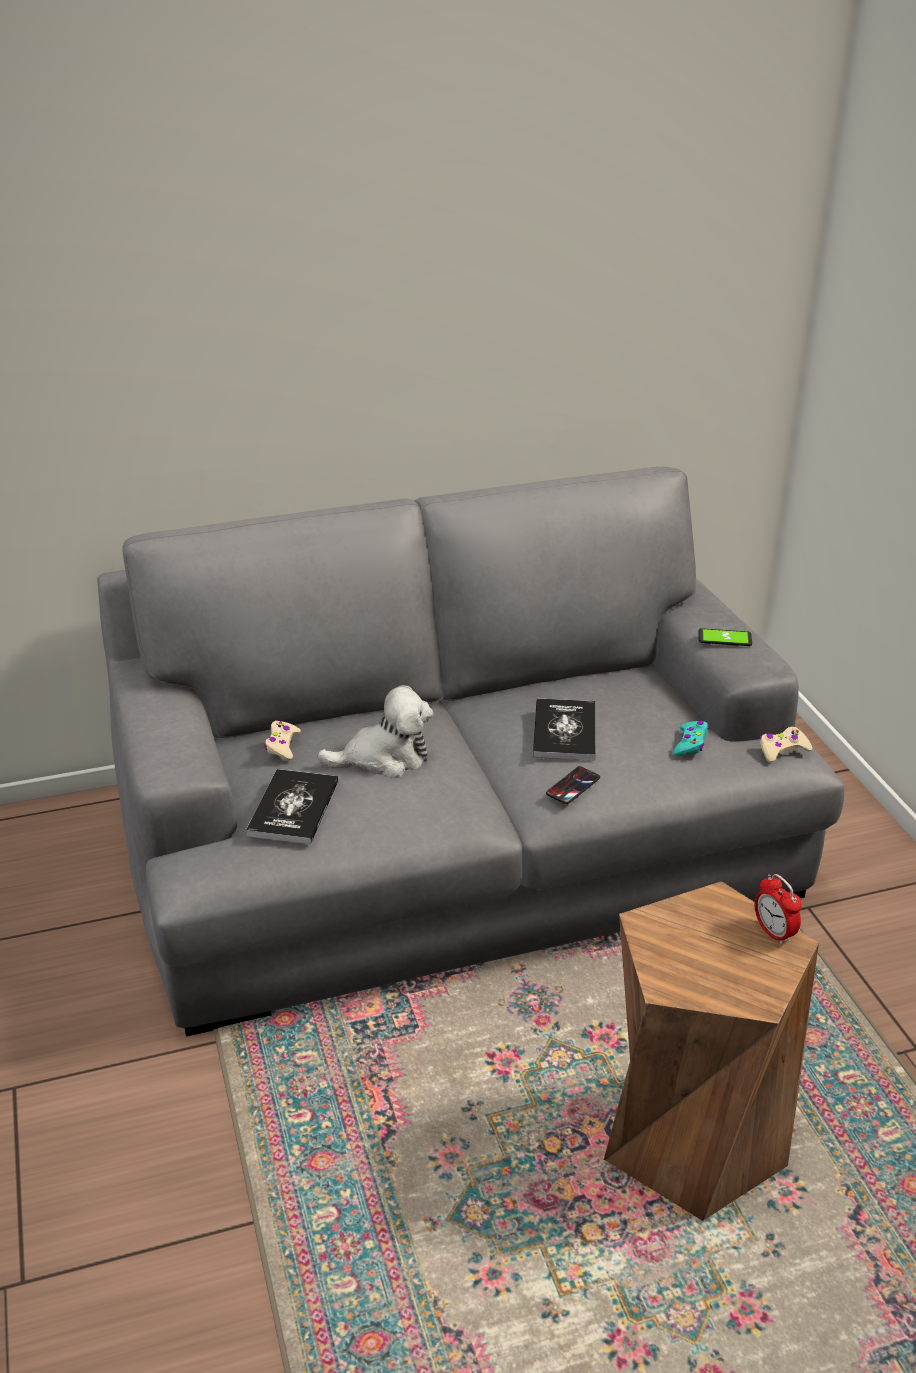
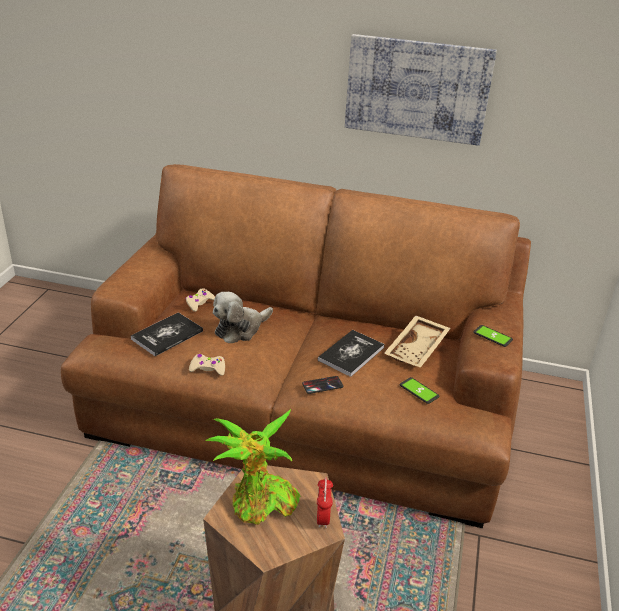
camera: 30 degrees right, 0 degrees up
grey sofa [97,467,844,1037] -> brown sofa [61,164,531,528]
plush toy [317,685,433,778] -> plush toy turned 120 degrees clockwise [213,292,273,343]
turquoise game controller [673,721,709,756] -> phone [400,377,439,404]
beige game controller [760,727,812,763] -> beige game controller moved to [189,354,225,376]
none -> potted plant [205,409,301,525]
none -> picture [345,34,497,146]
none -> beige tray [384,315,451,368]

